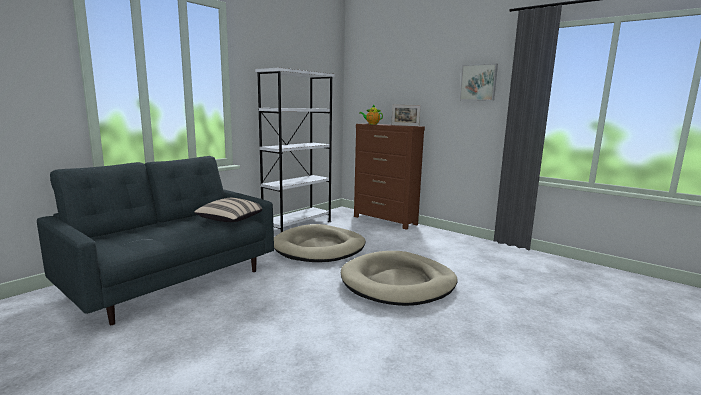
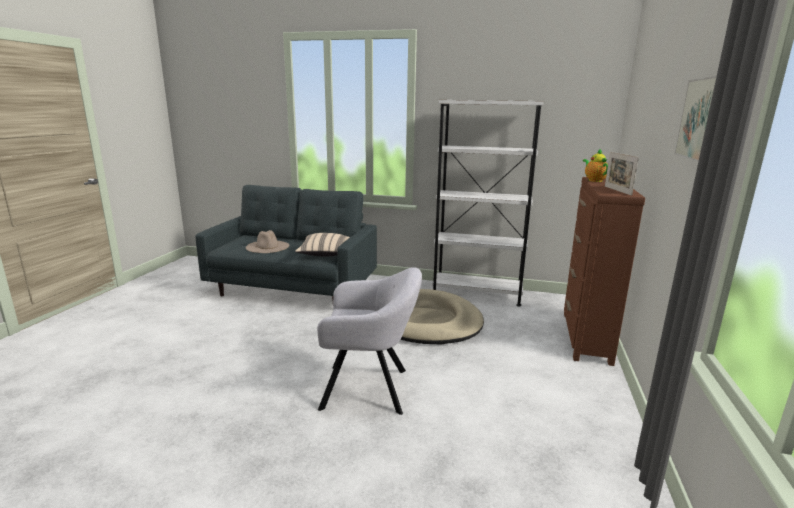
camera: 65 degrees right, 5 degrees up
beige dog bed [341,251,458,306] -> grey armchair [317,267,422,415]
none -> beige hat [246,230,289,253]

